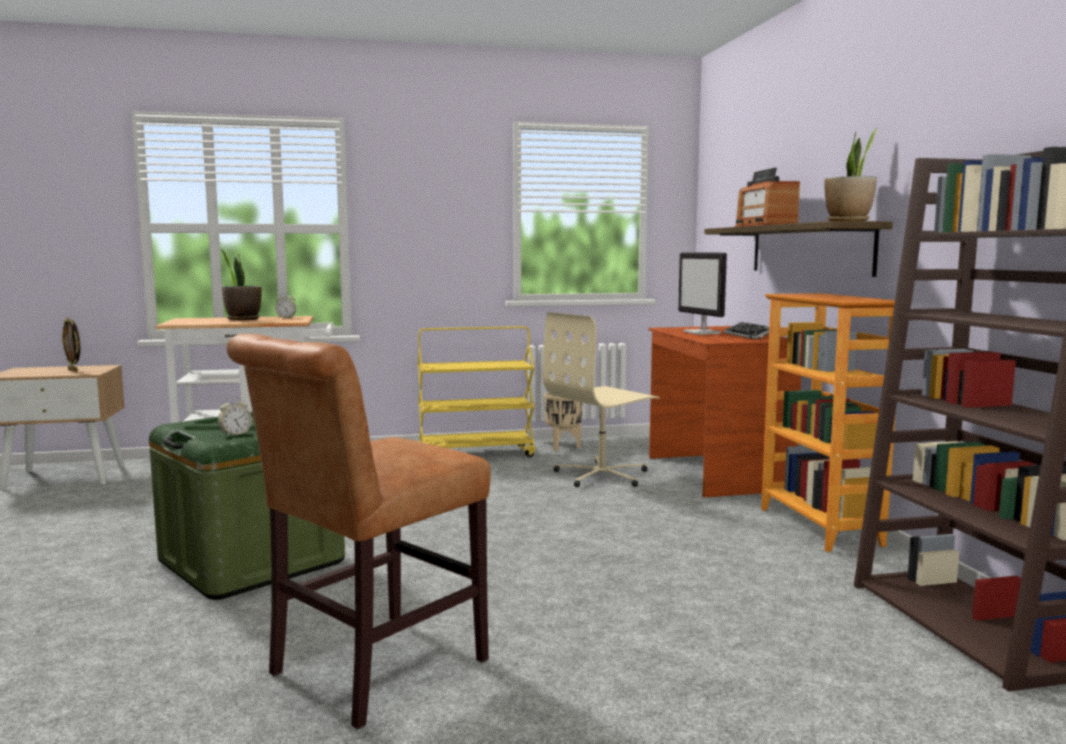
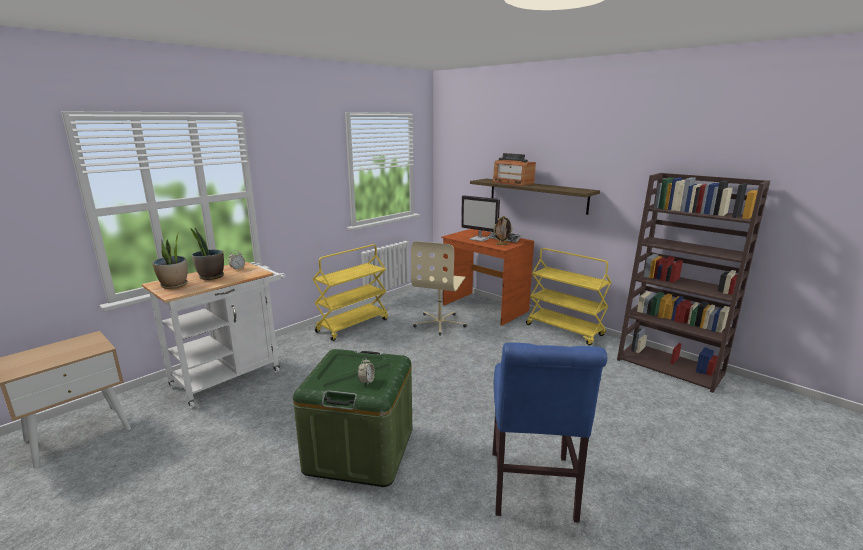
camera: 35 degrees left, 10 degrees up
picture frame [61,317,80,372] -> picture frame moved to [493,216,513,245]
brown chair [227,333,491,729] -> blue chair [492,342,608,523]
beige planter [544,392,583,451] -> none
bookcase [761,293,896,552] -> yellow cart [526,248,611,345]
potted plant [824,128,878,221] -> potted plant moved to [152,231,187,289]

